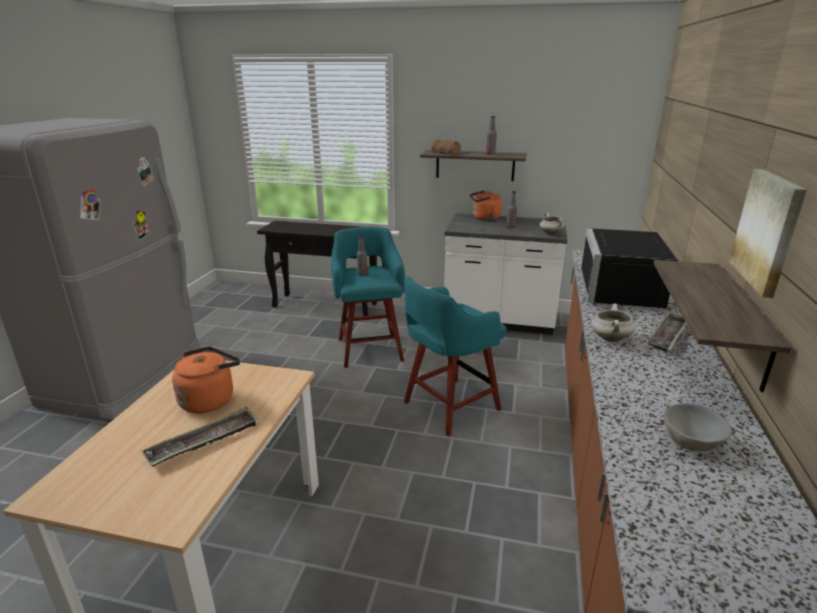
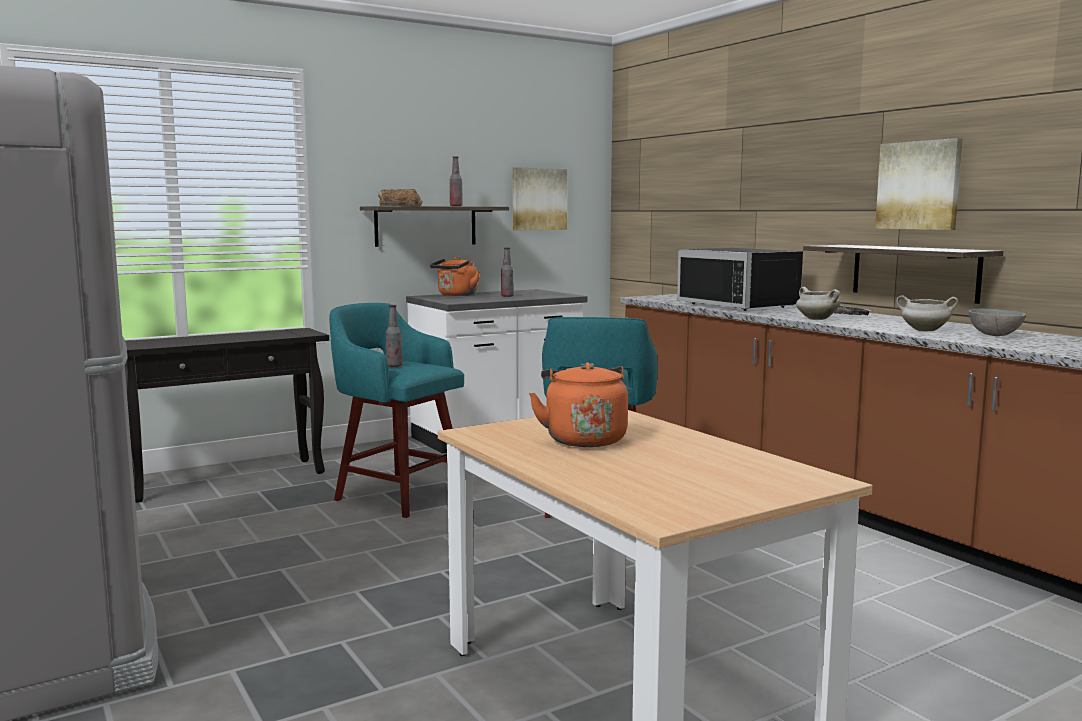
camera: 45 degrees left, 15 degrees down
tray [141,407,258,467] -> none
white cooking pot [540,213,565,235] -> white cooking pot moved to [896,295,958,332]
none -> picture [513,167,567,230]

